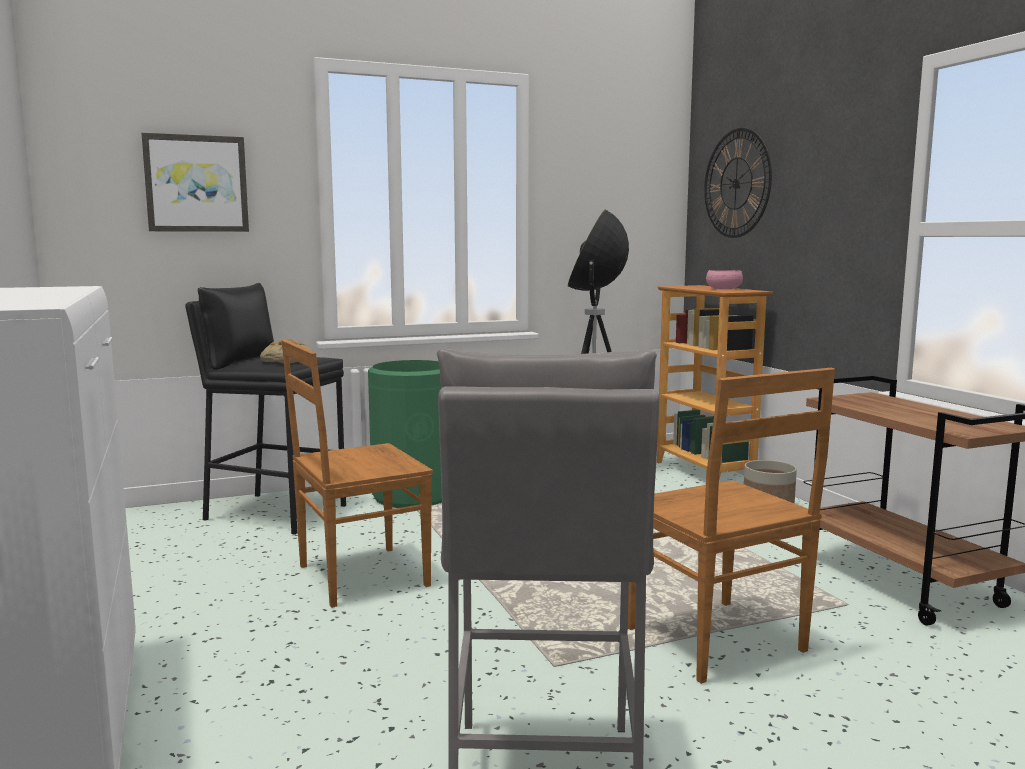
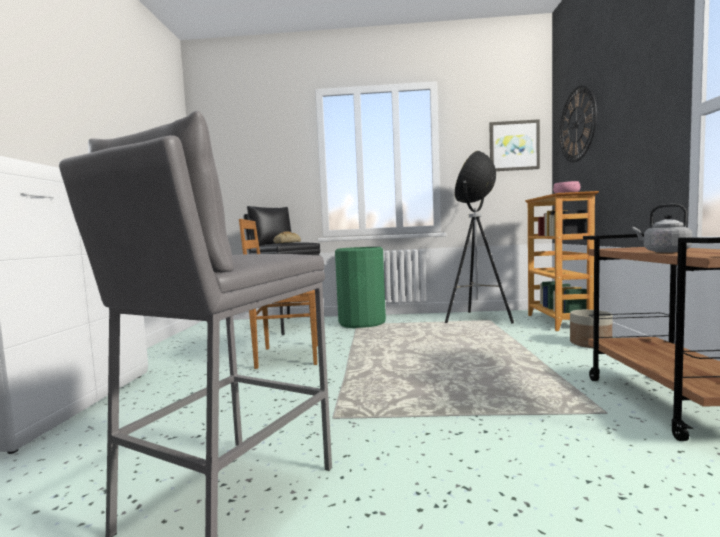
camera: 25 degrees right, 5 degrees down
picture [141,133,249,232] -> picture moved to [490,119,540,171]
brown chair [628,368,835,684] -> none
none -> grey kettle [632,204,692,253]

